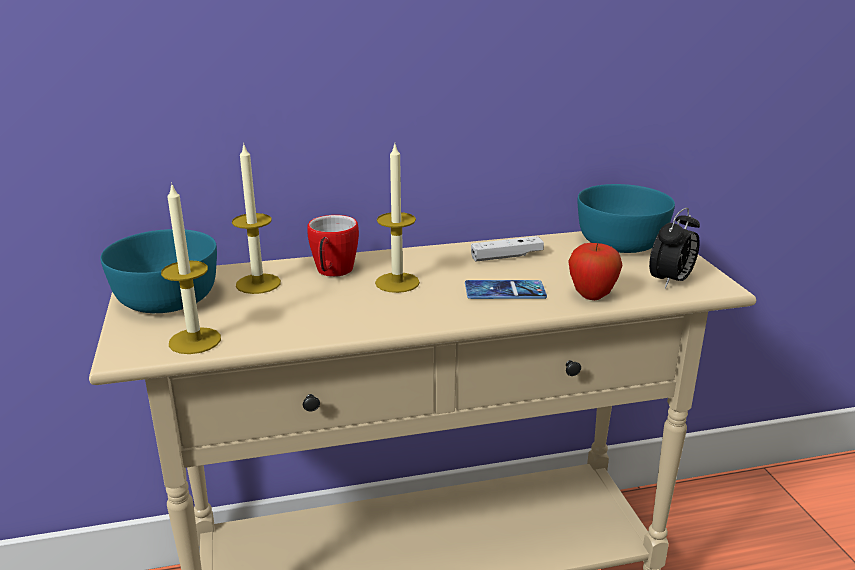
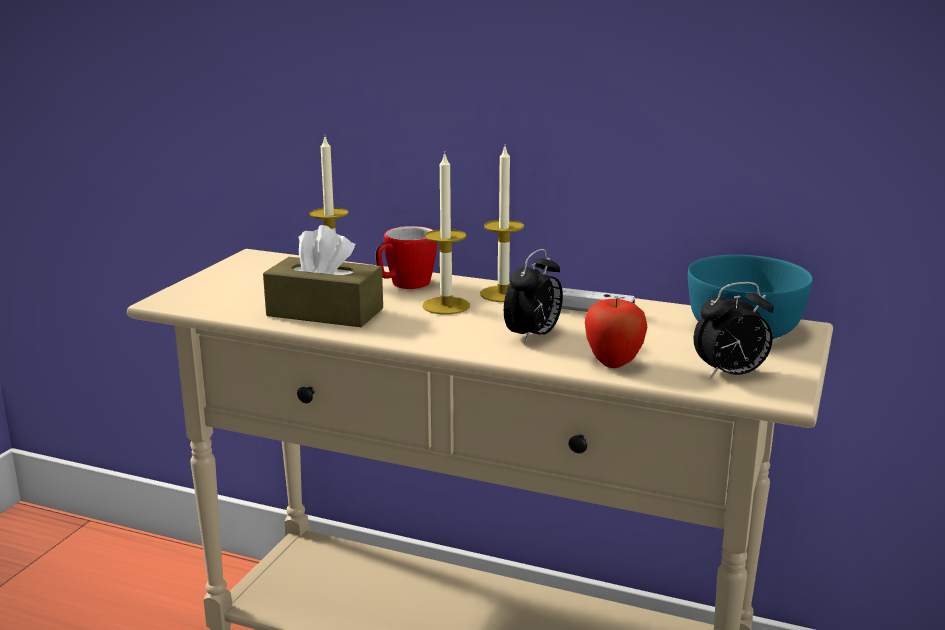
camera: 35 degrees right, 5 degrees down
turquoise bowl [101,229,217,313] -> none
candle [161,182,221,354] -> candle moved to [480,147,524,302]
phone [465,280,547,299] -> alarm clock [504,249,563,345]
none -> brown tissue box [263,225,383,327]

